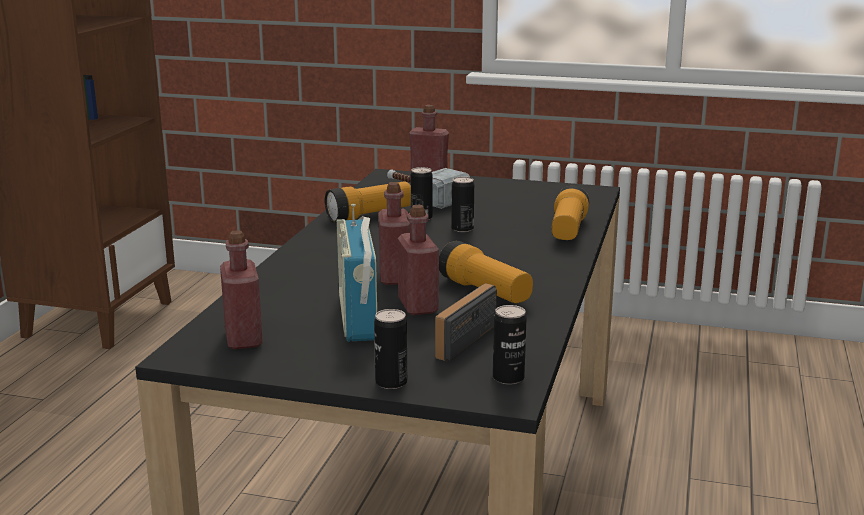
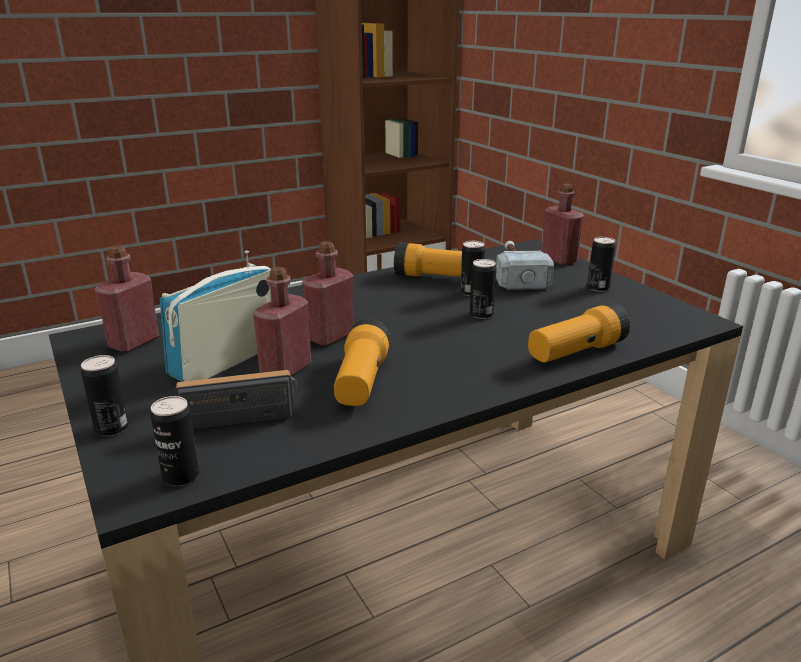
camera: 45 degrees right, 5 degrees up
none -> can [587,237,616,292]

